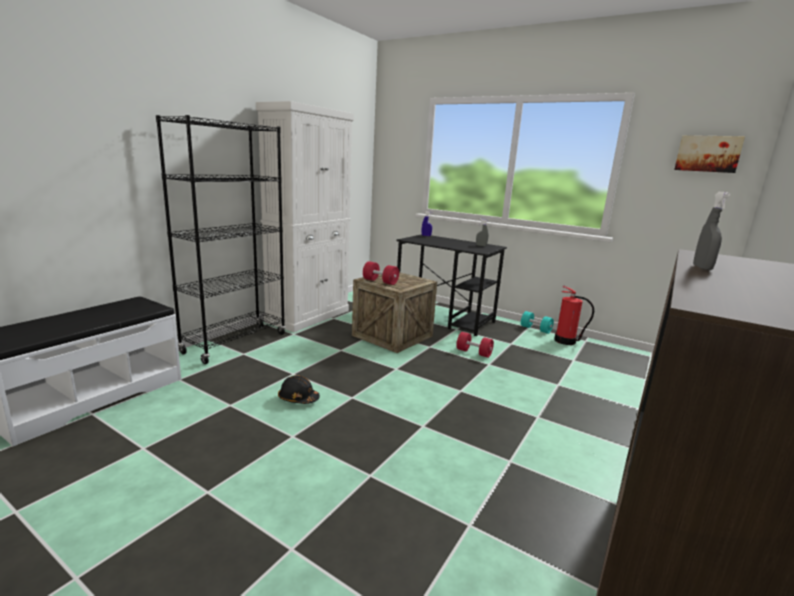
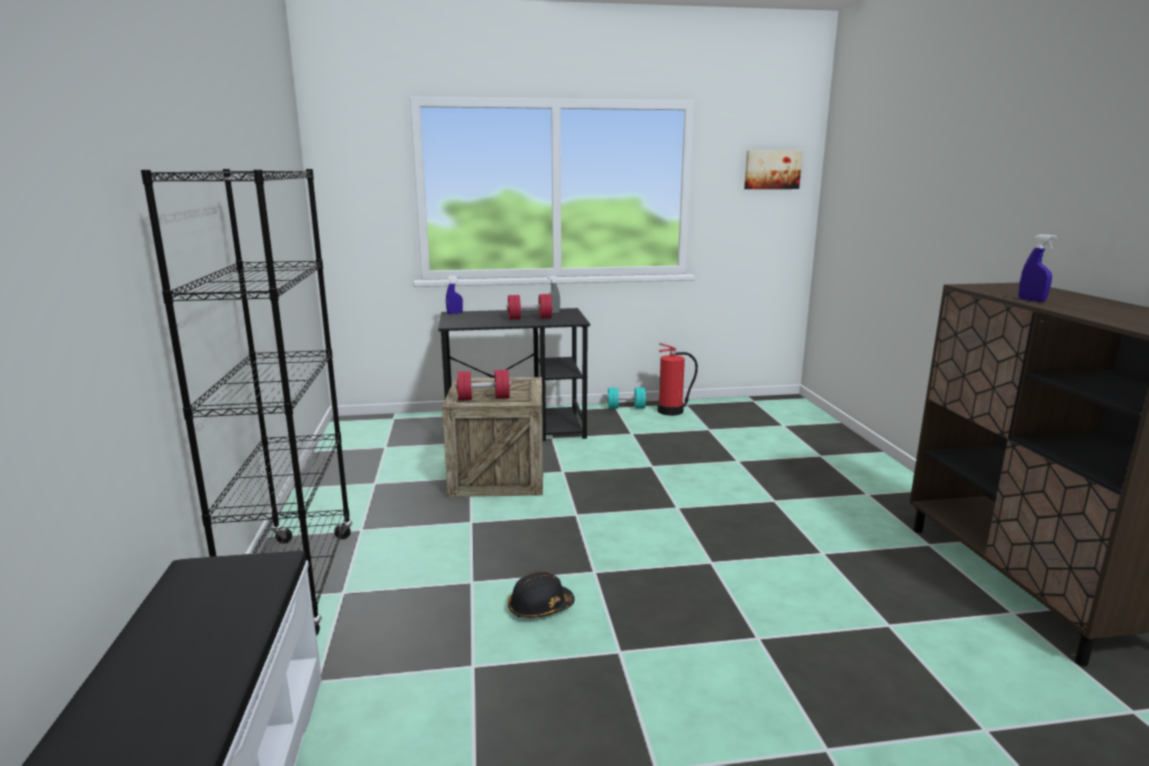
camera: 40 degrees left, 0 degrees up
white cabinet [256,101,354,332] -> none
red dumbbell [456,332,494,358] -> red dumbbell moved to [507,294,553,320]
grey spray bottle [693,192,730,270] -> blue spray bottle [1018,234,1057,302]

